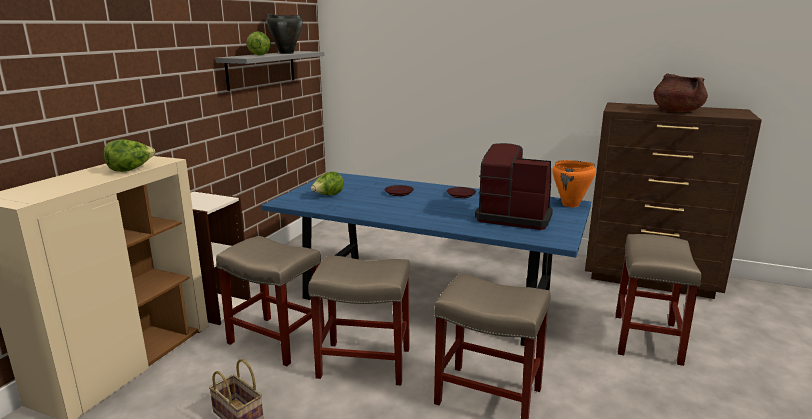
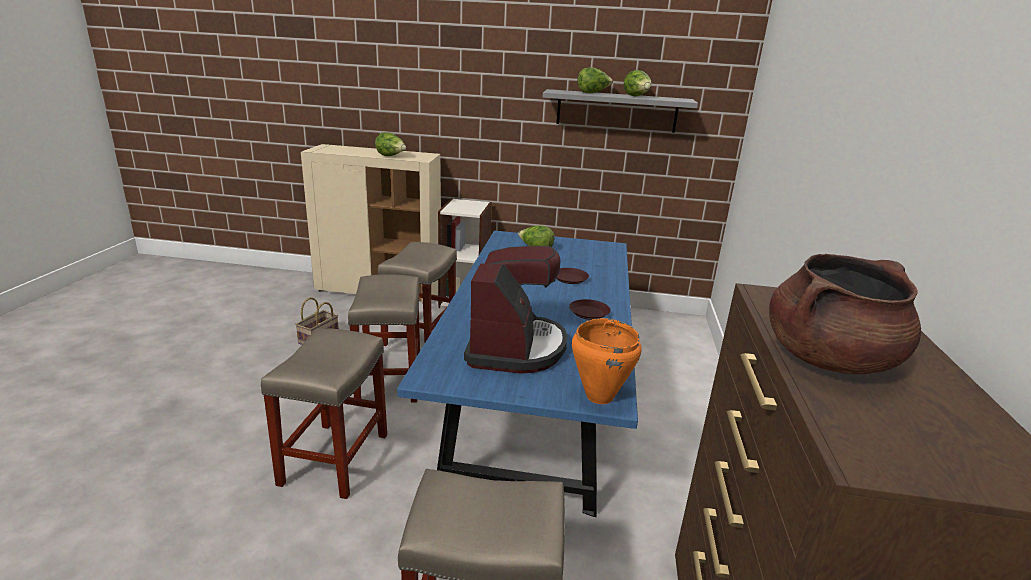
camera: 75 degrees right, 5 degrees up
black cooking pot [266,14,303,54] -> lettuce [624,70,652,96]

